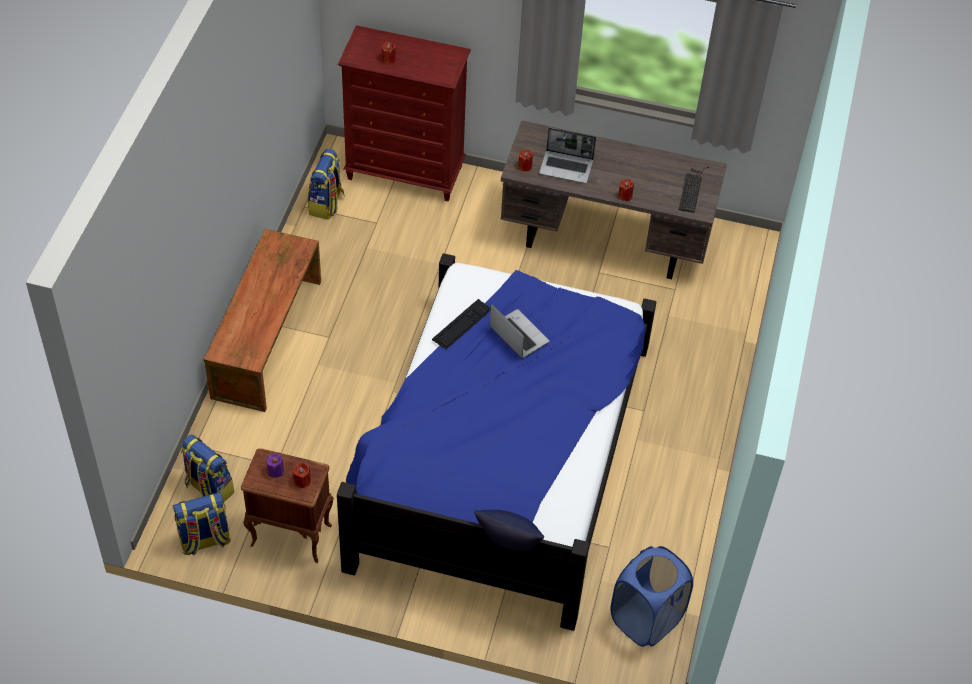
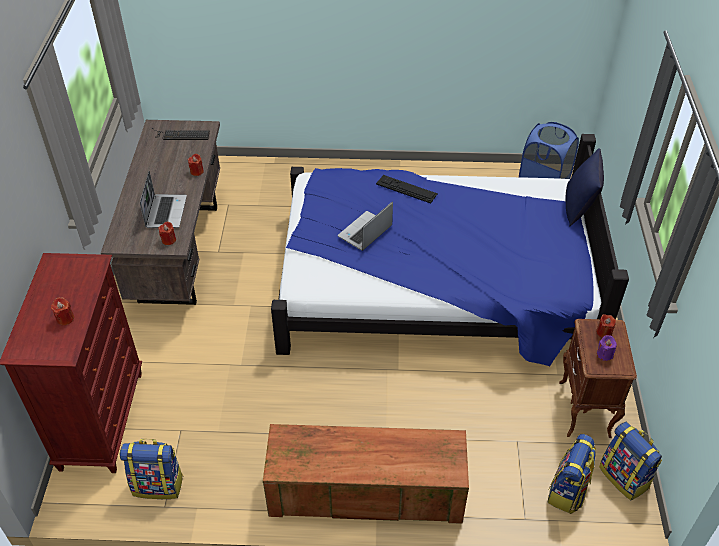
camera: 100 degrees left, 5 degrees down
keyboard [432,299,491,349] -> keyboard moved to [376,175,438,203]

